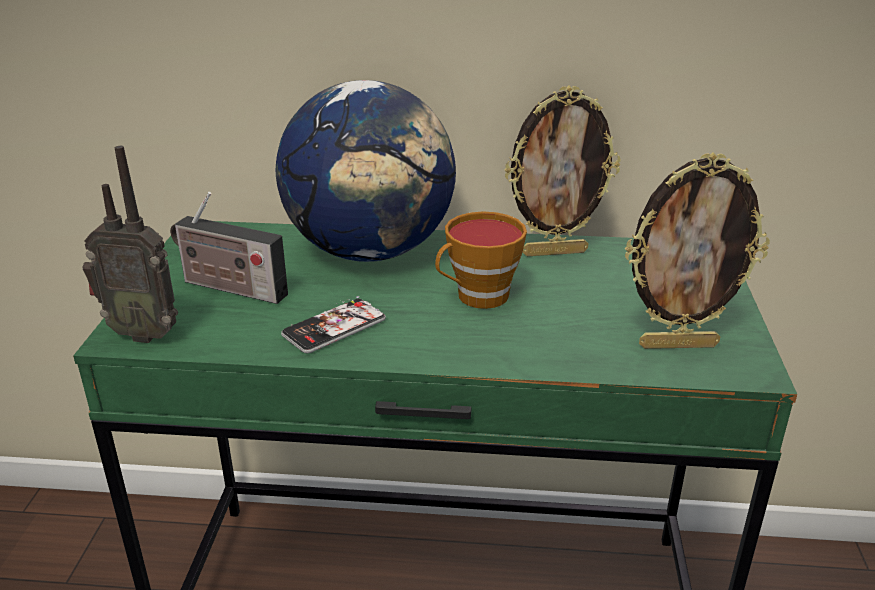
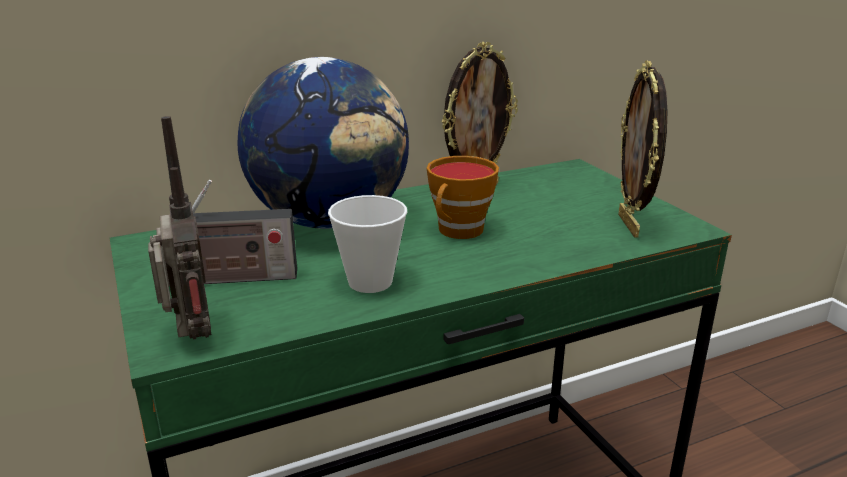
camera: 30 degrees left, 5 degrees down
radio [83,146,178,343] -> radio turned 90 degrees counterclockwise [148,116,211,340]
phone [281,296,386,353] -> cup [328,195,407,293]
picture frame [625,152,770,349] -> picture frame turned 120 degrees clockwise [618,60,668,238]

